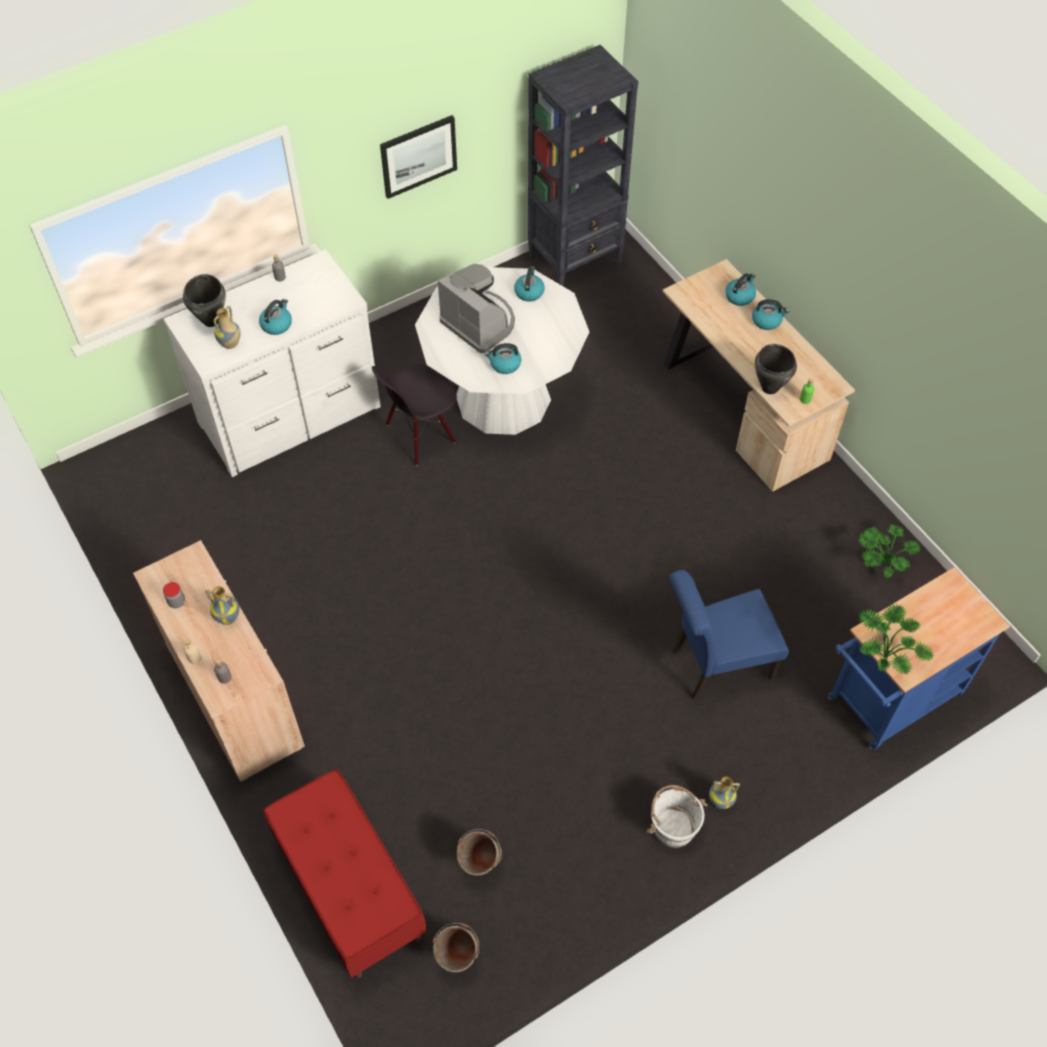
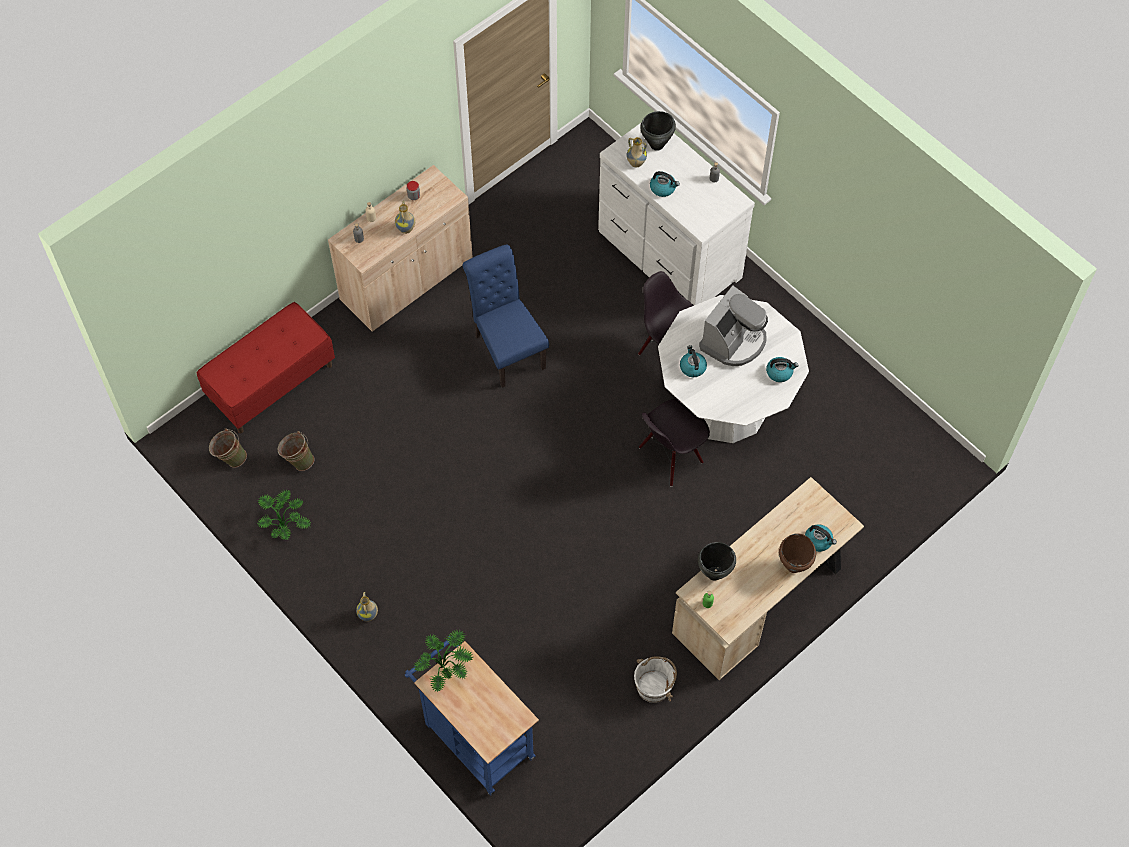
camera: 80 degrees right, 5 degrees up
picture [380,115,457,199] -> none
black bookcase [528,45,638,286] -> none
white bucket [646,785,707,848] -> white bucket moved to [634,656,677,703]
blue chair [669,570,789,700] -> blue chair moved to [463,244,549,388]
kettle [752,299,789,330] -> brown cooking pot [779,533,816,573]
potted plant [858,524,921,578] -> potted plant moved to [258,489,311,540]
none -> black chair [639,399,710,487]

